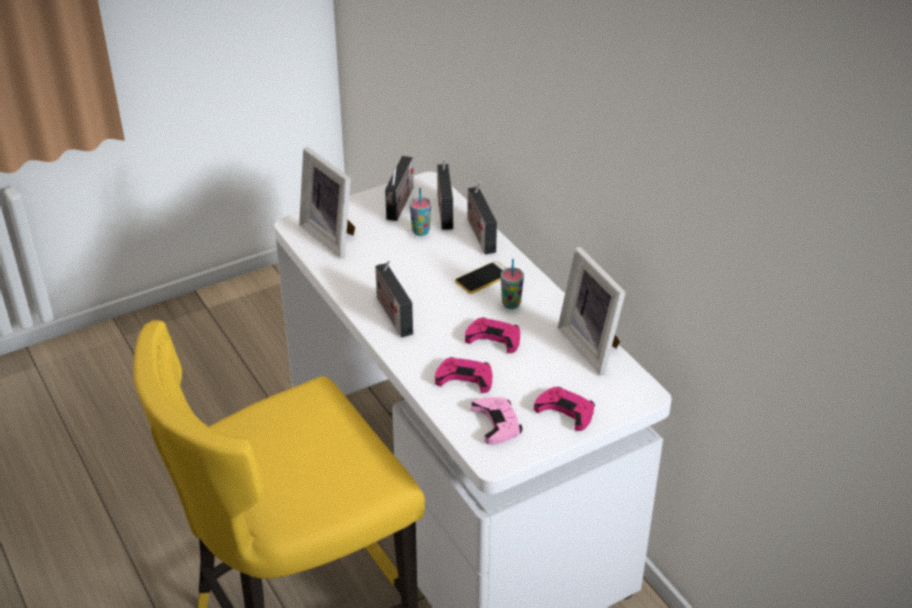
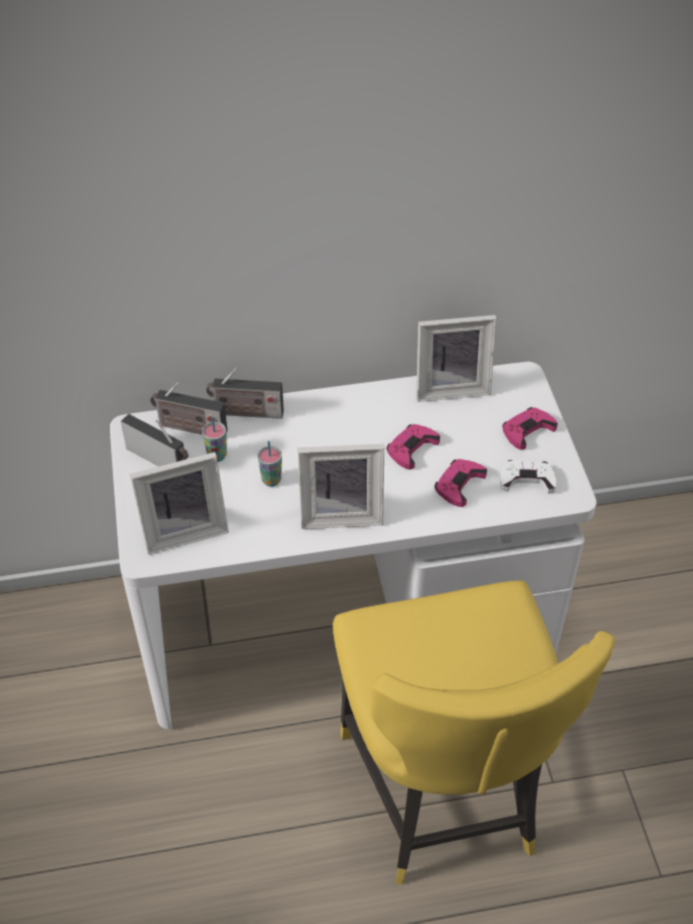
camera: 70 degrees left, 10 degrees up
radio [375,260,413,337] -> picture frame [298,444,384,529]
phone [455,261,506,294] -> none
pink game controller [471,397,522,445] -> white game controller [500,460,556,494]
cup [501,259,524,309] -> cup moved to [258,441,282,487]

